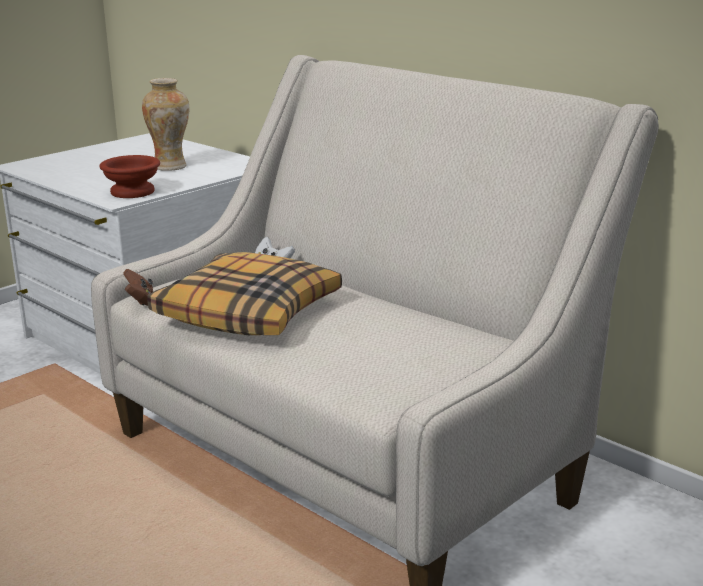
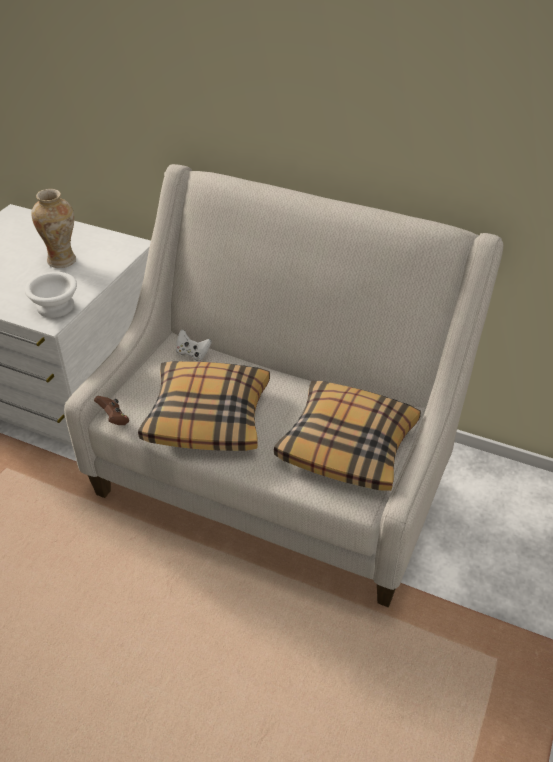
camera: 20 degrees left, 20 degrees up
brown bowl [99,155,160,198] -> white bowl [25,272,77,318]
none -> pillow [274,381,421,491]

